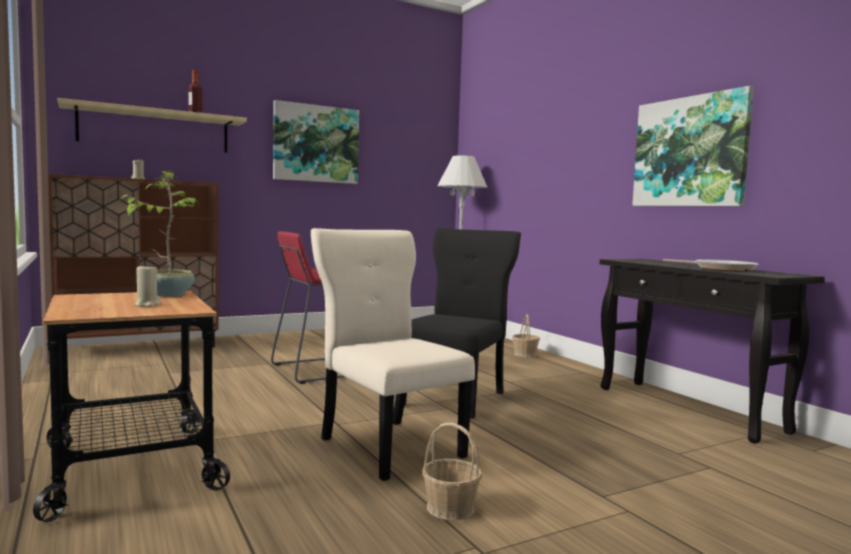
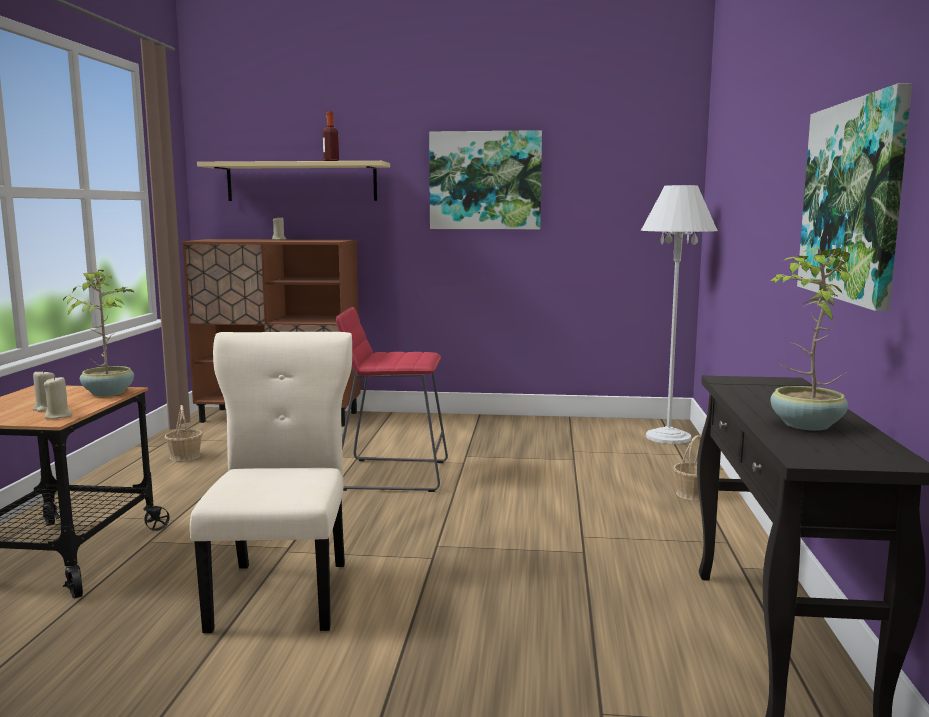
camera: 35 degrees right, 5 degrees up
black chair [404,228,521,419] -> none
basket [422,423,482,520] -> basket moved to [164,405,203,462]
frying pan [663,259,758,272] -> potted plant [770,248,850,430]
none -> beige candle [44,376,72,419]

